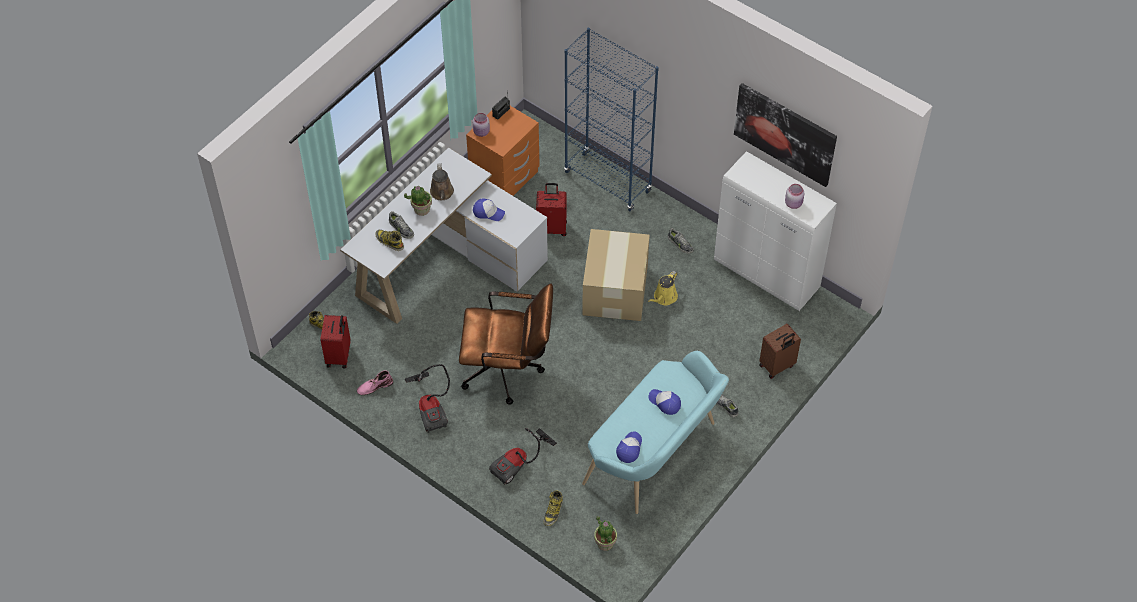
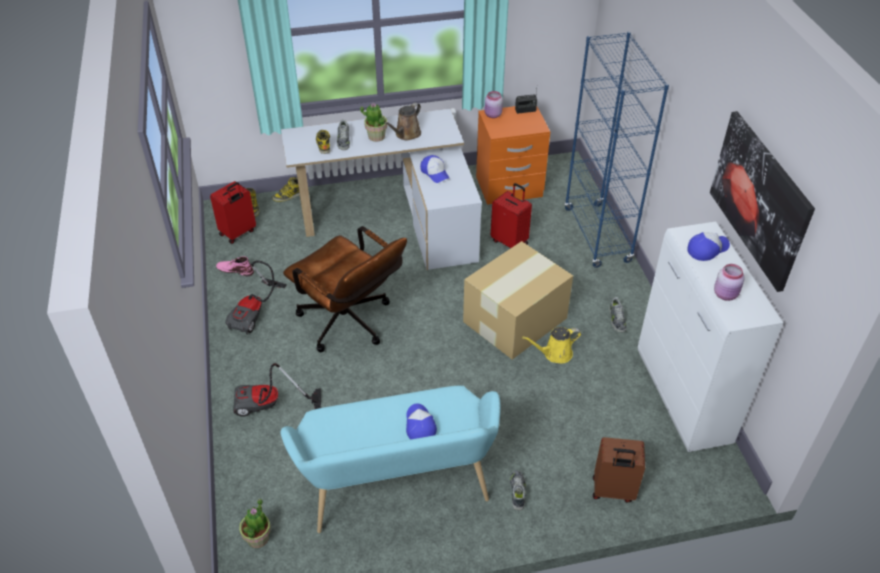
camera: 40 degrees right, 10 degrees down
boot [544,491,563,526] -> boot moved to [272,177,300,202]
cap [616,431,642,463] -> cap moved to [688,232,730,261]

